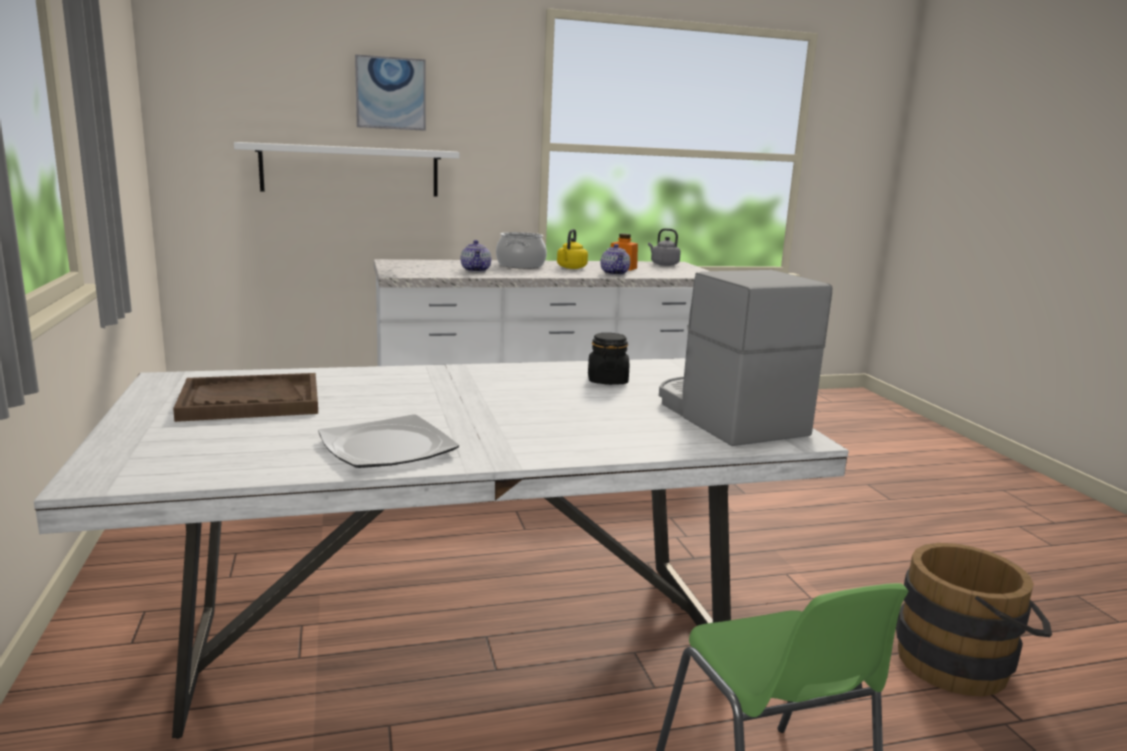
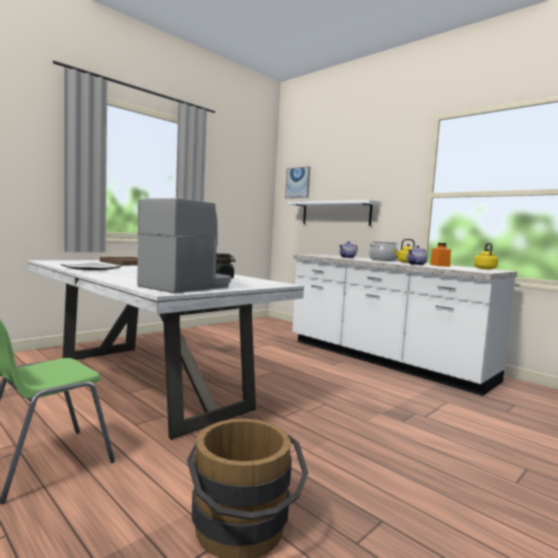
camera: 60 degrees right, 10 degrees down
picture [355,54,426,131] -> picture moved to [285,166,310,198]
grey kettle [648,228,681,266] -> yellow kettle [474,243,498,270]

